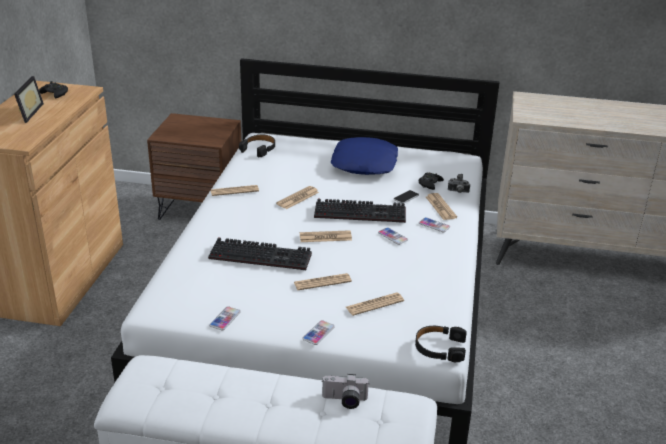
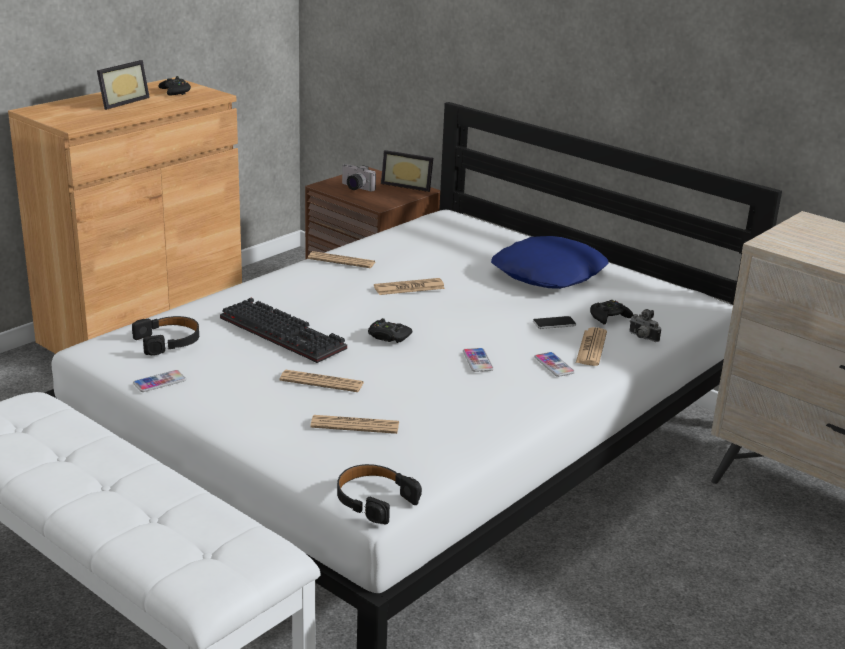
camera: 30 degrees right, 5 degrees down
black headphones [239,135,275,158] -> black headphones moved to [132,316,199,355]
newspaper [300,230,352,242] -> black game controller [368,318,412,343]
phone [302,320,335,345] -> none
keyboard [314,199,406,223] -> none
camera [322,374,369,409] -> camera moved to [342,164,376,191]
none -> picture frame [381,150,433,192]

